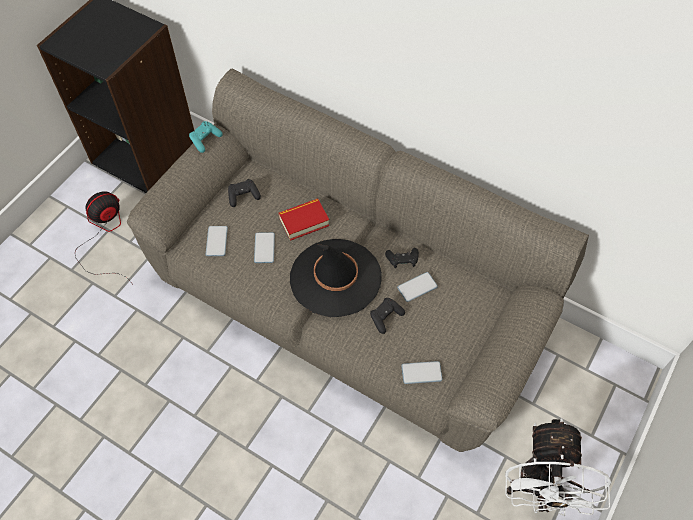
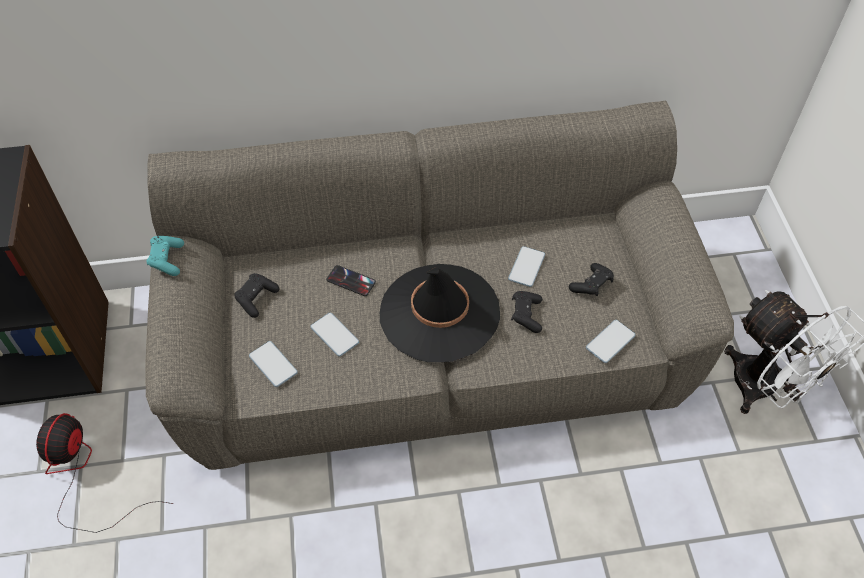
camera: 40 degrees left, 5 degrees down
book [279,199,329,241] -> phone [326,265,376,296]
black game controller [385,248,419,268] -> black game controller moved to [569,263,614,296]

